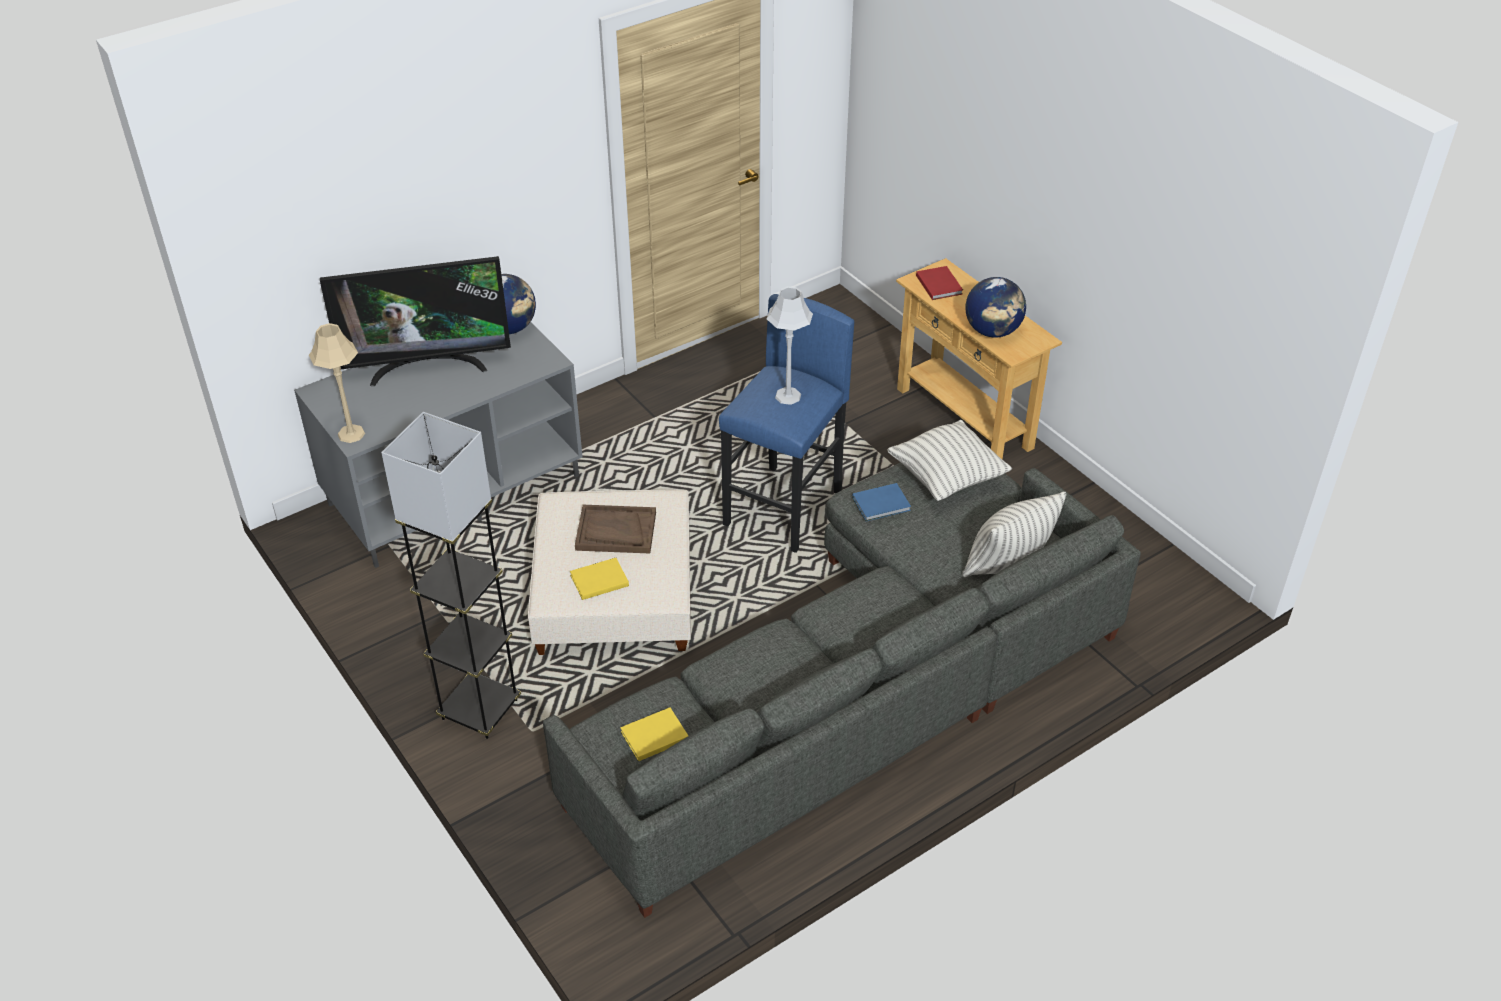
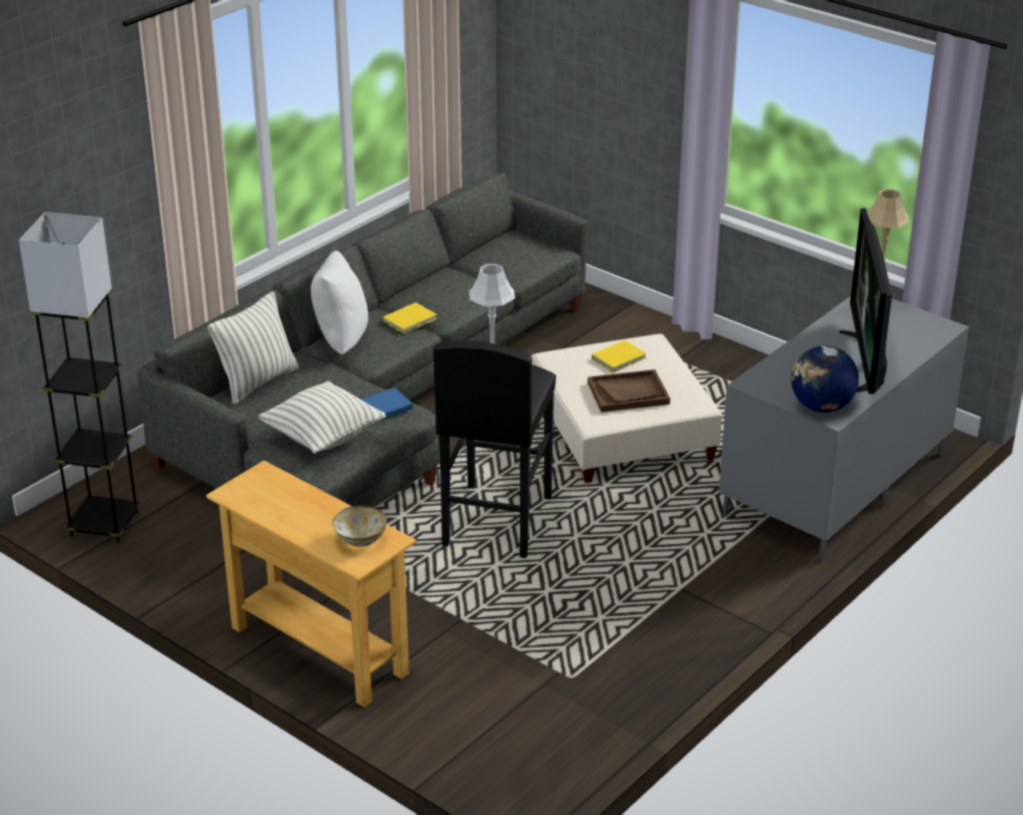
camera: 165 degrees right, 10 degrees down
television [320,256,511,386] -> television turned 60 degrees counterclockwise [839,208,892,394]
grey floor lamp [381,412,521,739] -> grey floor lamp moved to [19,212,141,543]
yellow book [620,707,688,761] -> yellow book moved to [383,302,437,334]
blue stool [719,294,854,553] -> black stool [433,341,556,558]
red book [916,266,963,300] -> bowl [332,506,387,547]
globe [965,277,1026,338] -> none
none -> white pillow [311,250,368,355]

